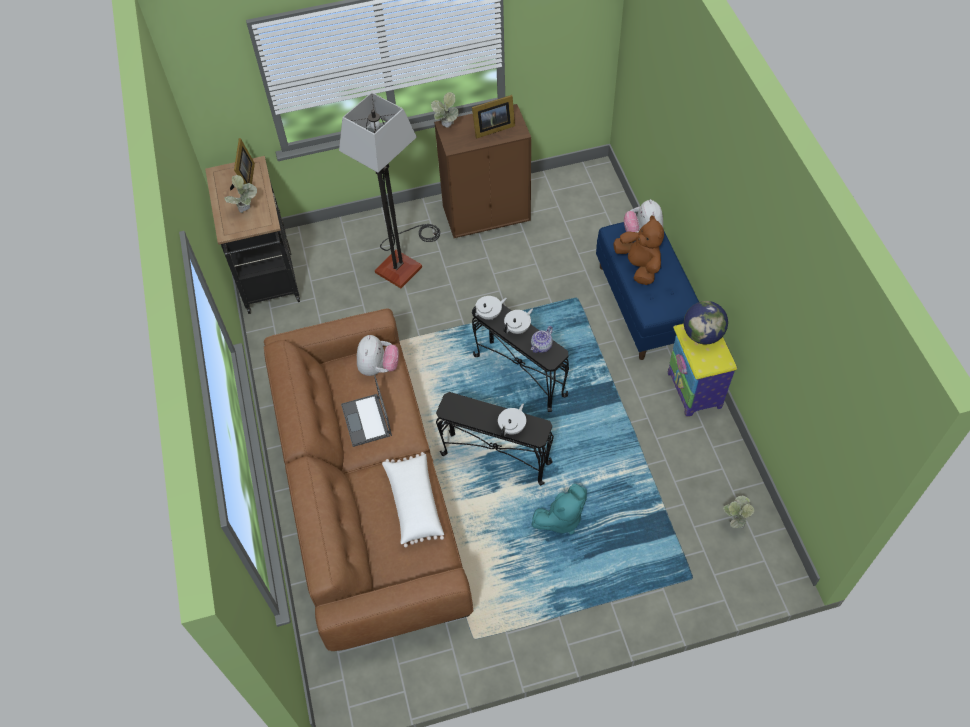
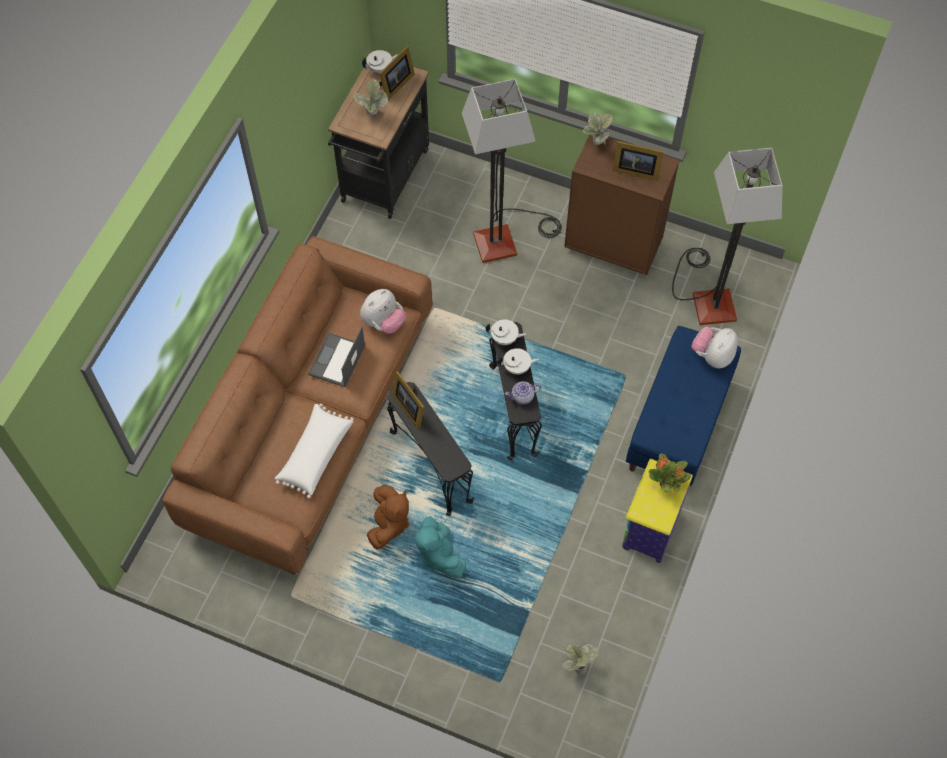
camera: 35 degrees right, 5 degrees up
white teapot [498,404,526,437] -> white teapot moved to [362,50,398,73]
turquoise plush toy [531,484,587,535] -> turquoise plush toy turned 60 degrees clockwise [415,516,466,578]
brown plush toy [613,215,664,285] -> brown plush toy moved to [367,485,409,549]
globe [684,301,728,344] -> potted plant [649,453,691,492]
none -> picture frame [392,371,424,429]
none -> floor lamp [672,148,783,325]

